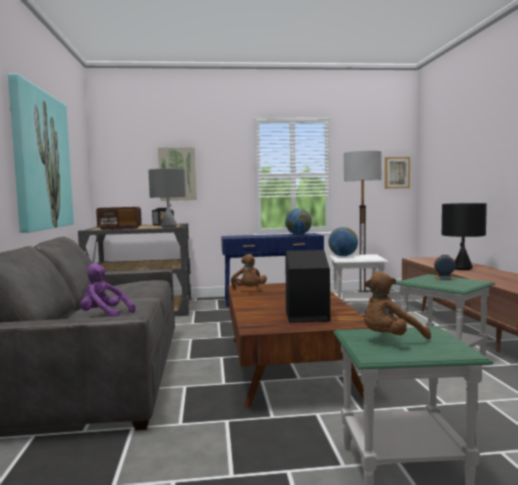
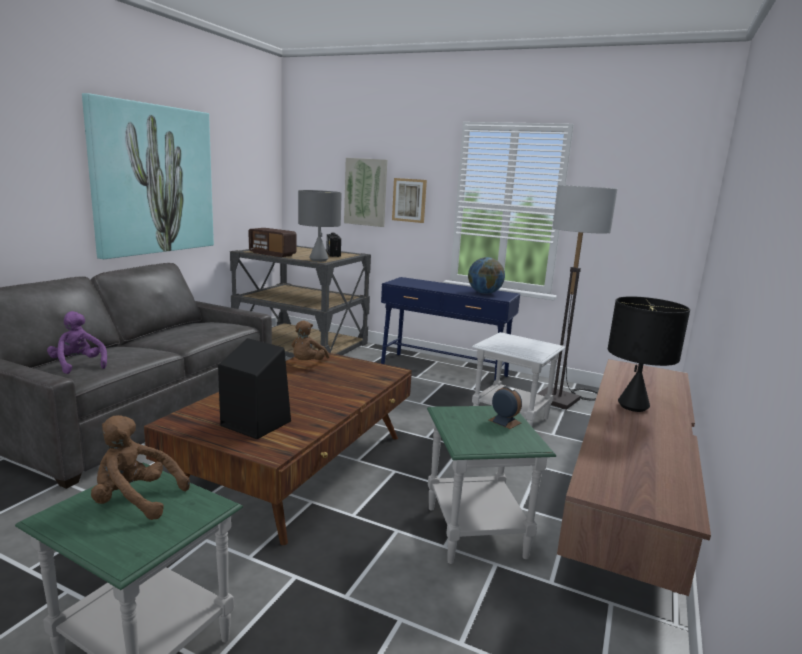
camera: 30 degrees right, 10 degrees up
globe [328,227,358,256] -> none
picture [385,157,410,189] -> picture moved to [392,178,427,223]

